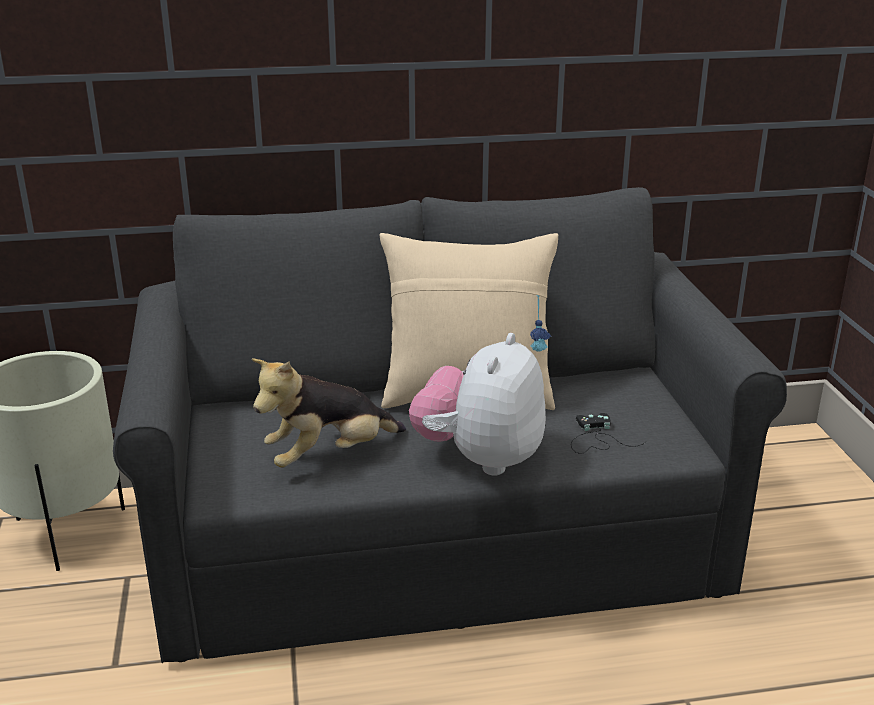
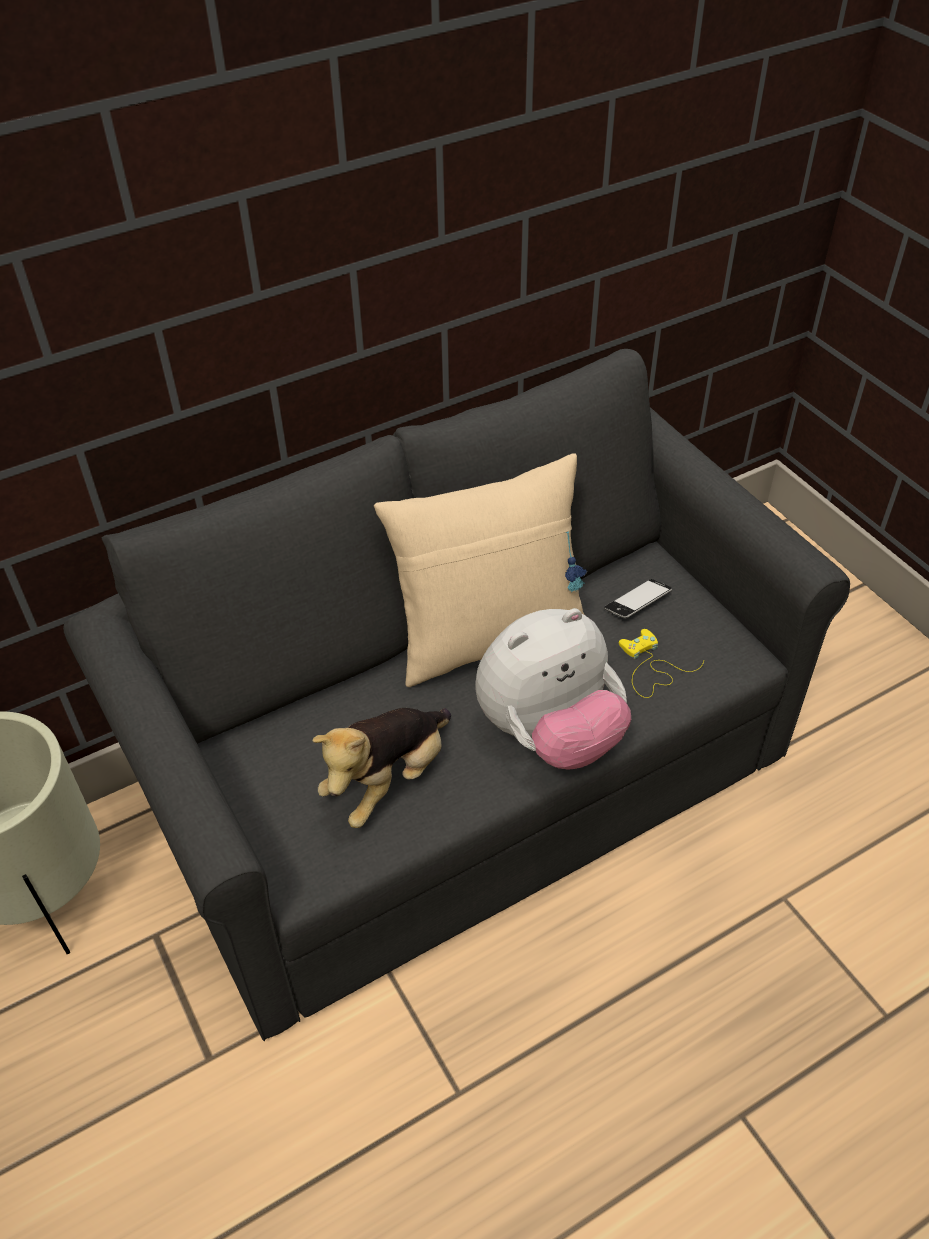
camera: 20 degrees left, 20 degrees up
plush toy [409,333,546,476] -> plush toy turned 120 degrees counterclockwise [475,608,631,770]
black game controller [571,413,646,453] -> yellow game controller [619,629,704,698]
none -> phone [604,579,672,619]

